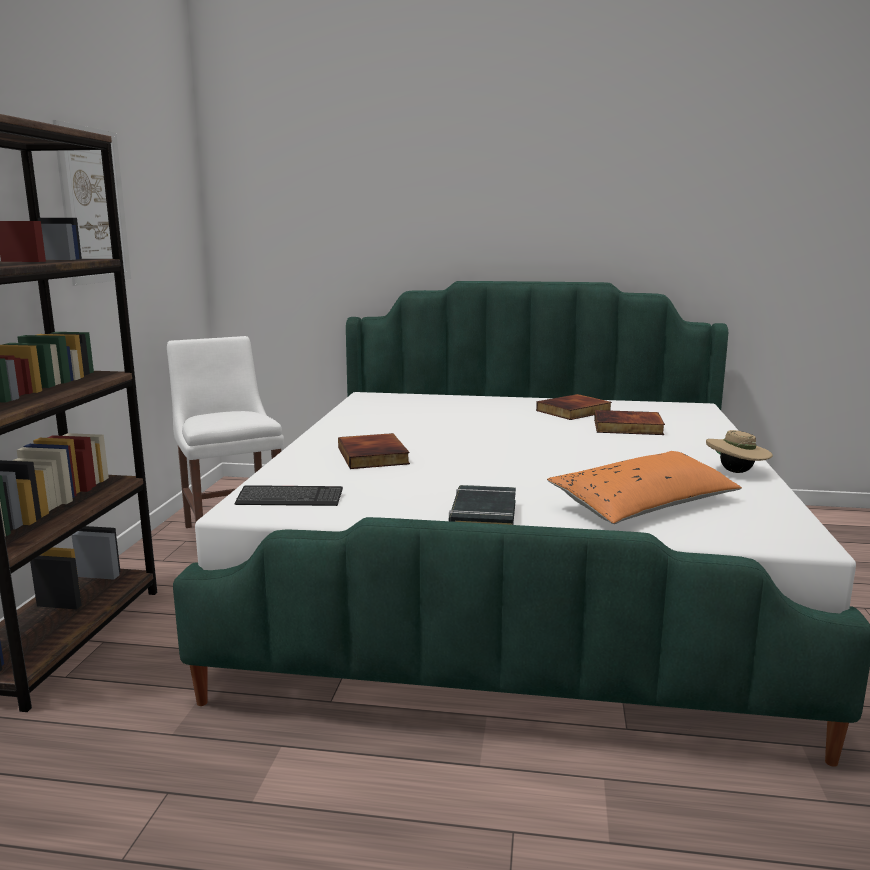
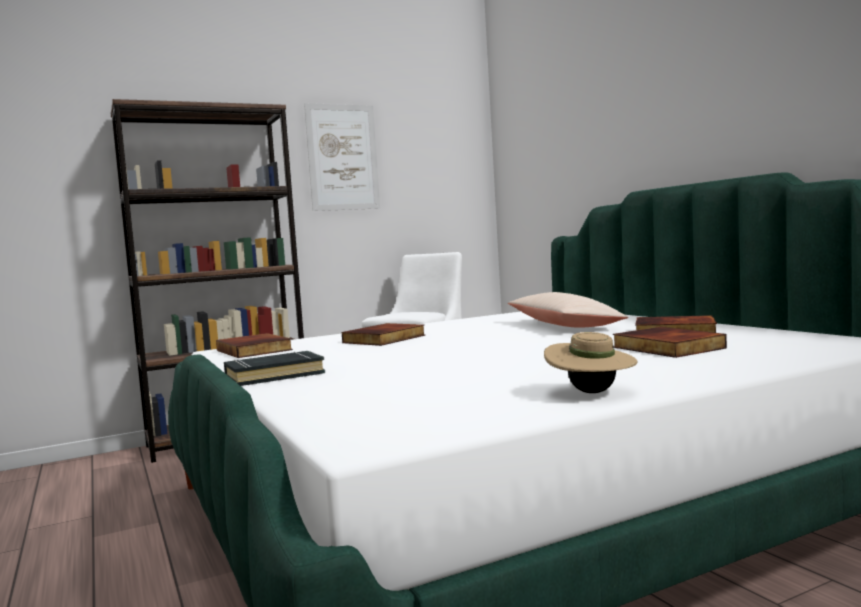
camera: 55 degrees right, 10 degrees down
keyboard [235,485,343,506] -> book [216,333,293,358]
orange pillow [547,451,742,524] -> none
none -> beige pillow [508,292,628,328]

